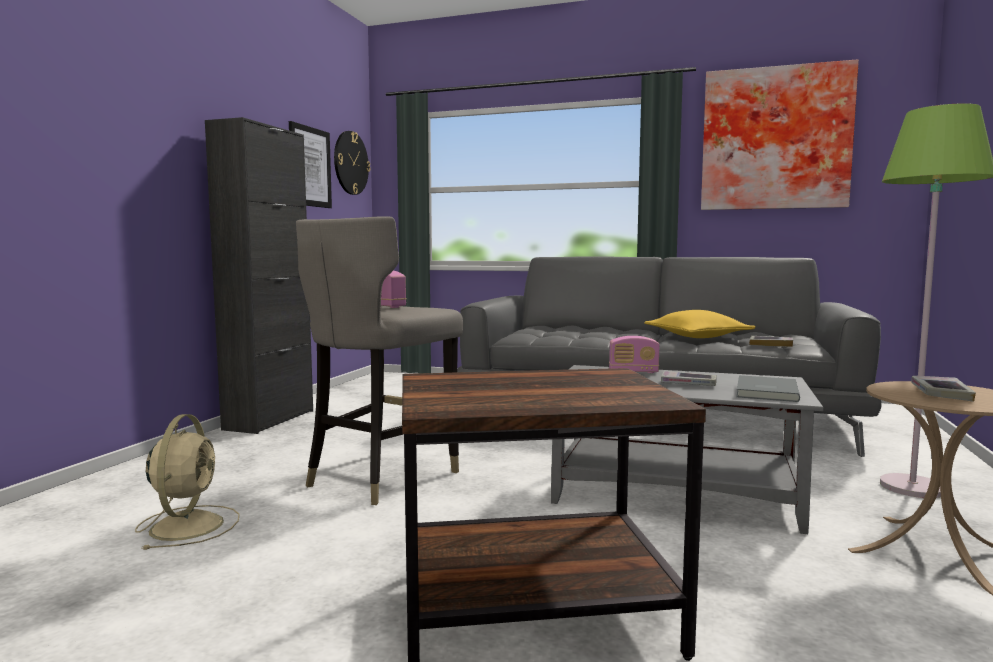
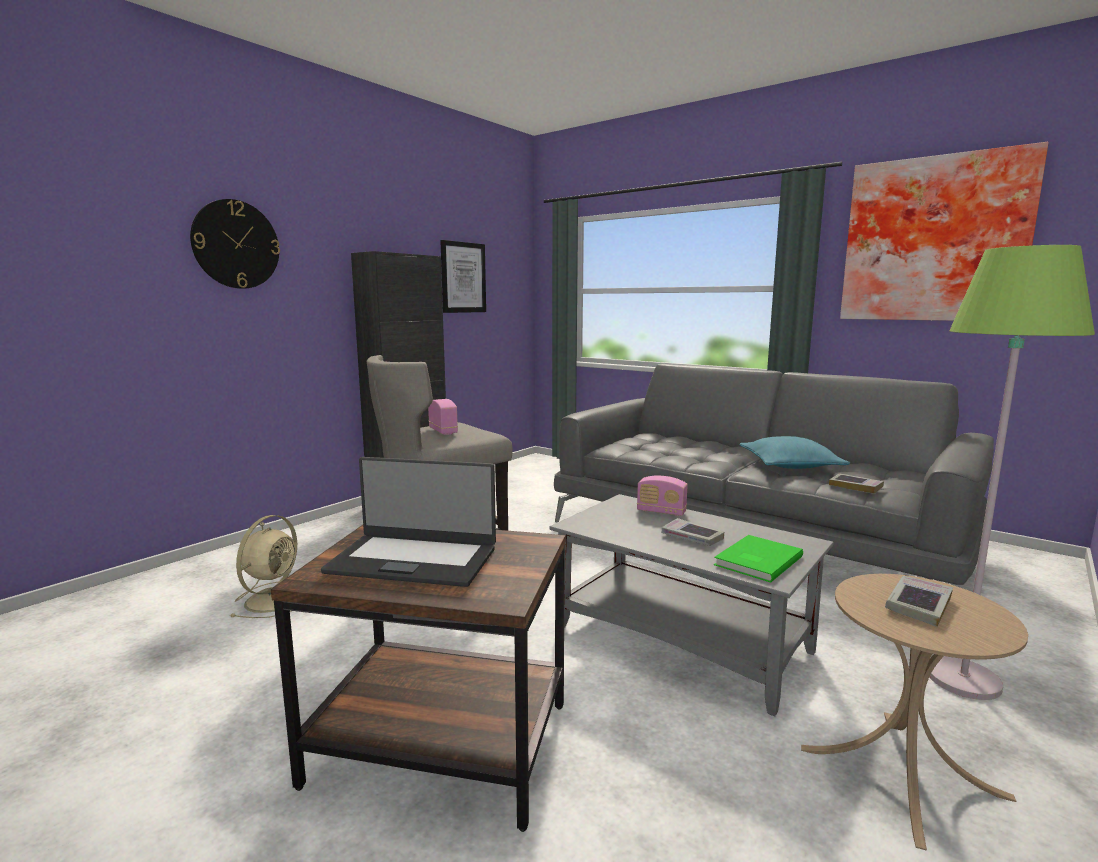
camera: 20 degrees right, 5 degrees up
wall clock [334,131,370,195] -> wall clock moved to [190,199,280,289]
yellow pillow [644,310,756,338] -> turquoise pillow [739,436,850,469]
grey book [736,375,800,402] -> green book [714,535,803,583]
none -> laptop [321,457,496,587]

